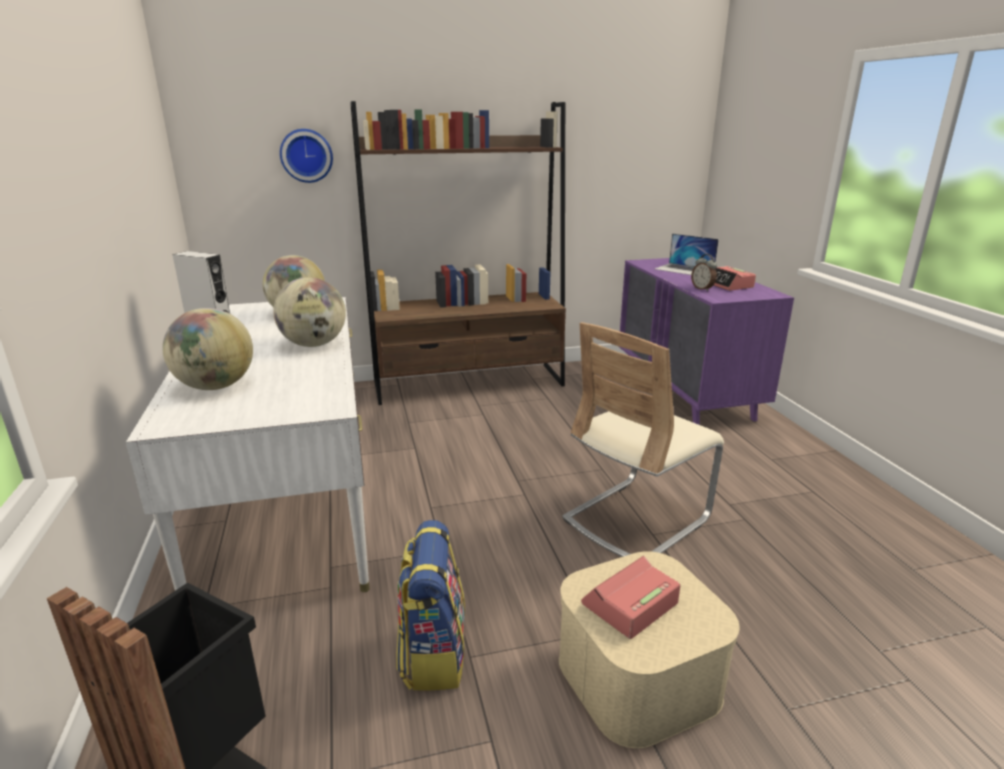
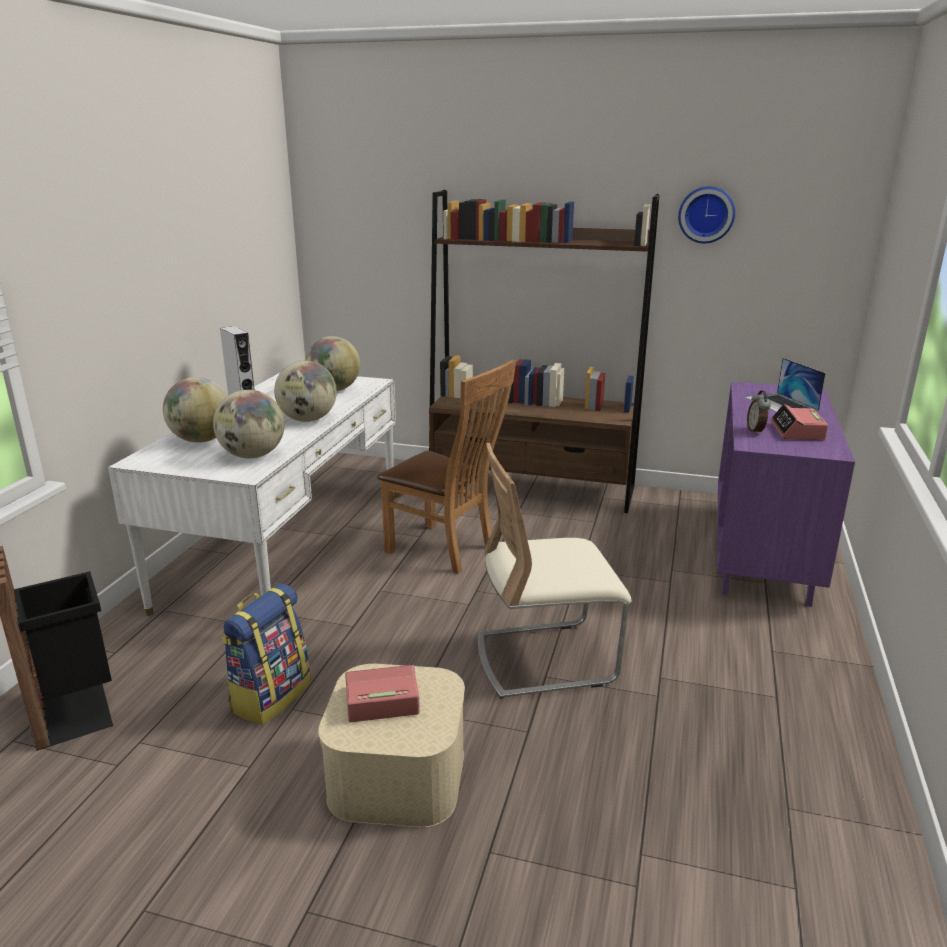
camera: 30 degrees right, 0 degrees up
wall clock [280,129,333,183] -> wall clock moved to [678,186,735,243]
none -> globe [213,390,285,458]
none -> brown chair [377,360,516,574]

